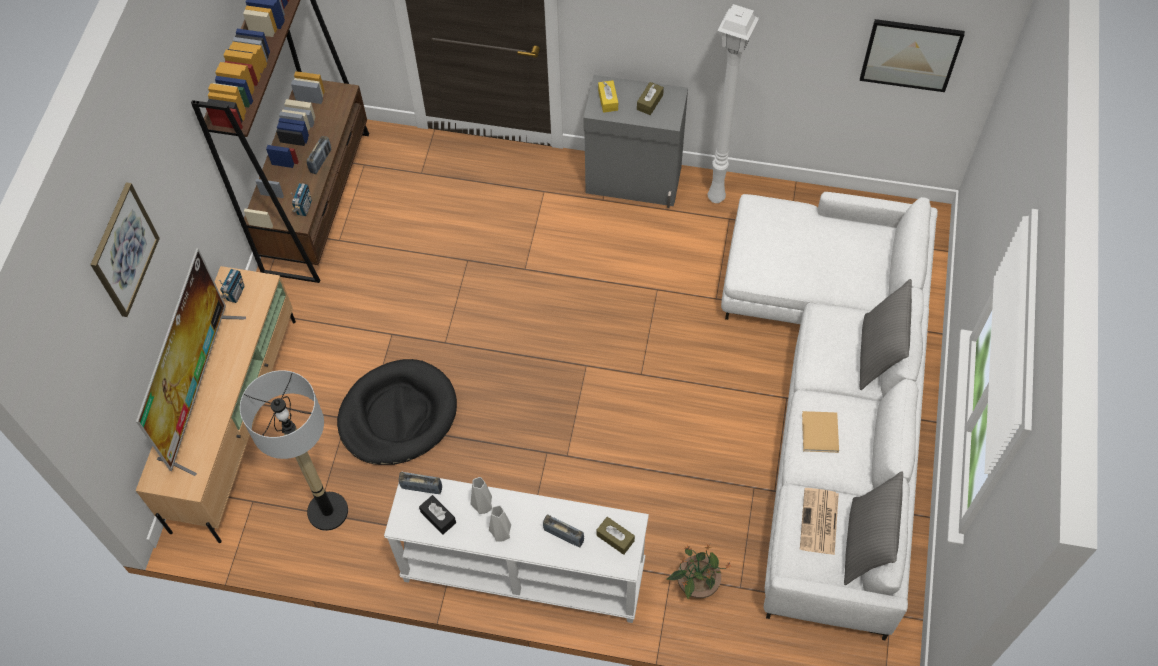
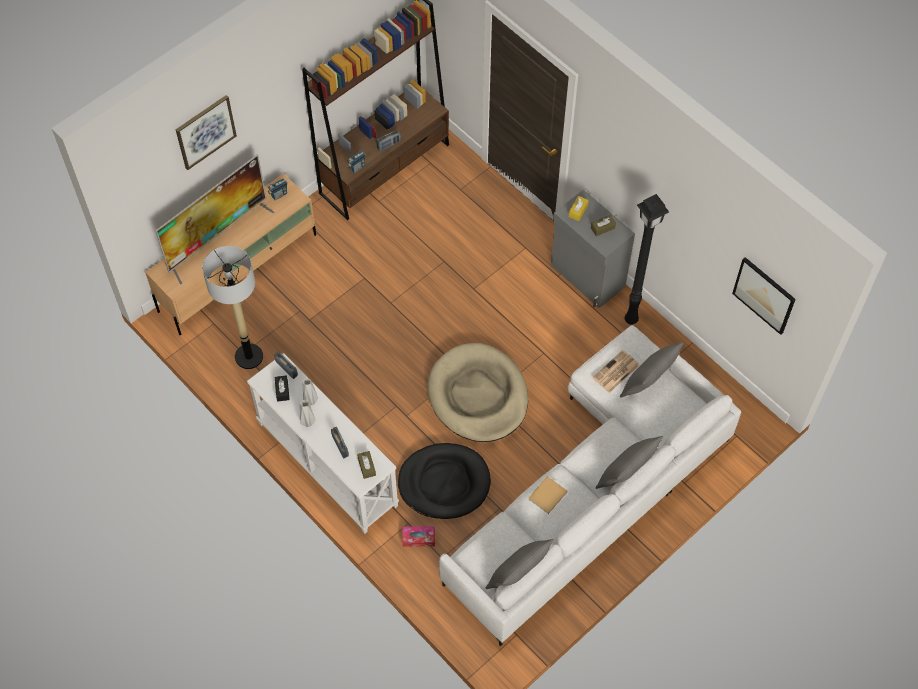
camera: 35 degrees right, 0 degrees up
black dog bed [337,359,457,465] -> black dog bed moved to [398,443,491,519]
potted plant [666,544,732,600] -> tissue box [402,526,435,547]
white floor lamp [708,4,759,203] -> black floor lamp [625,194,669,325]
newspaper [800,488,839,555] -> newspaper moved to [592,350,640,393]
none -> beige dog bed [427,343,528,442]
none -> grey pillow [620,342,684,398]

